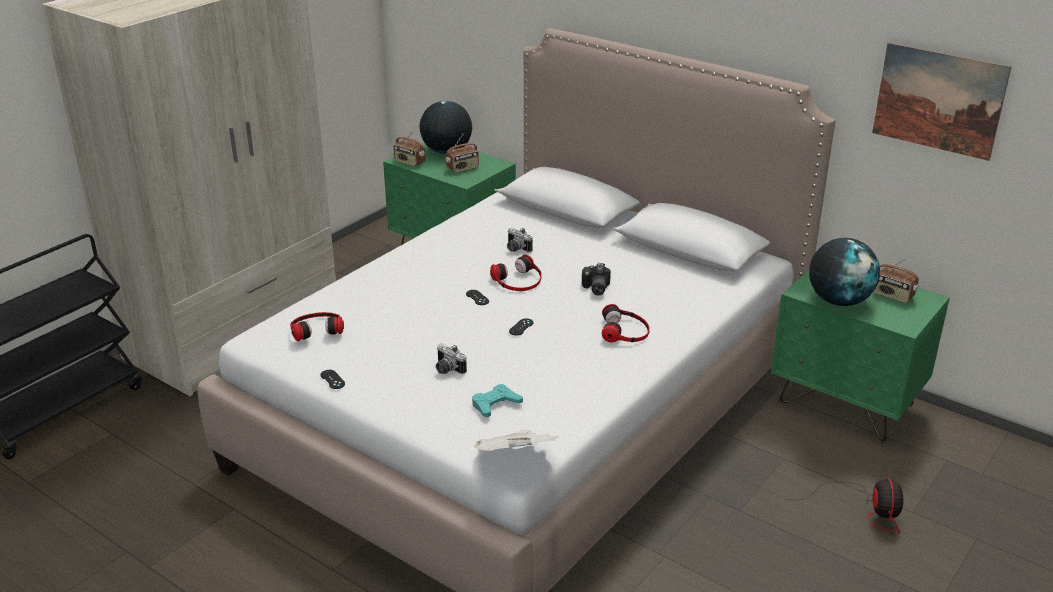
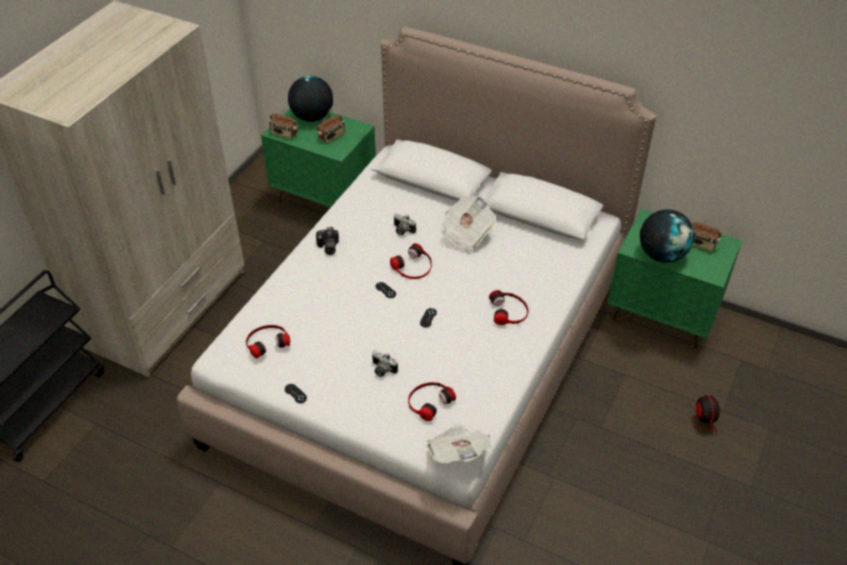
camera: 10 degrees left, 15 degrees up
turquoise game controller [472,384,523,417] -> headphones [408,382,456,421]
camera [582,263,611,295] -> camera moved to [316,227,339,255]
picture [872,42,1012,161] -> none
none -> newspaper [440,196,495,252]

